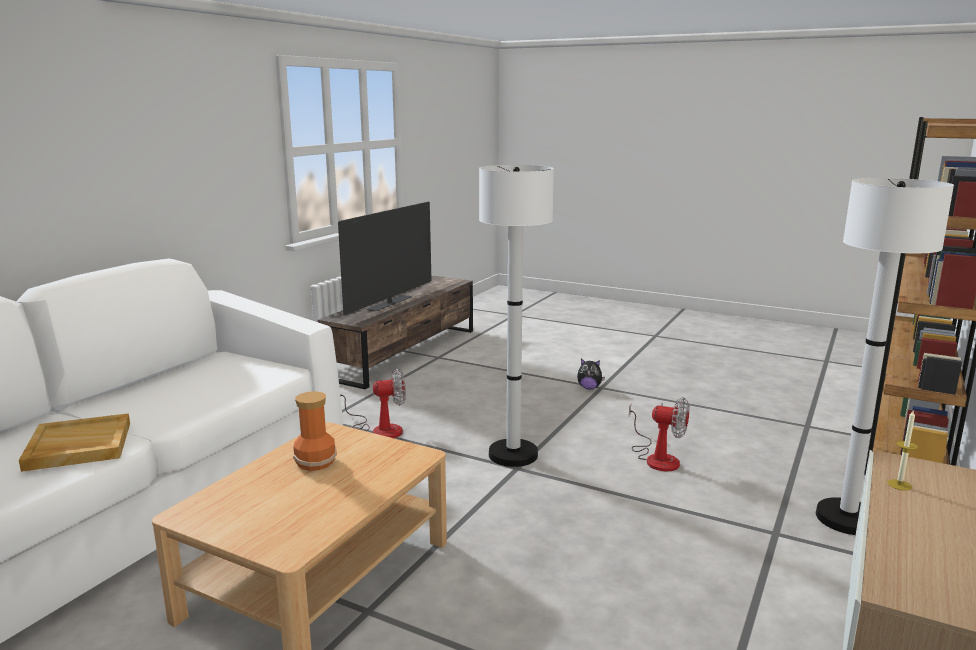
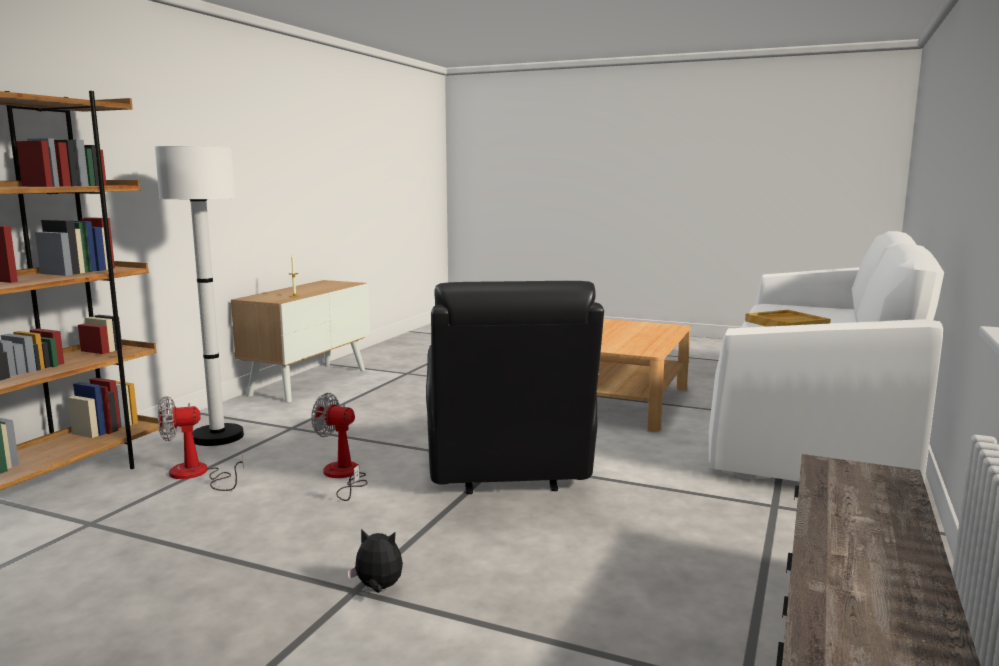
camera: 175 degrees right, 5 degrees down
vase [293,391,337,471] -> none
television [338,202,432,315] -> none
fan [340,369,406,438] -> fan moved to [158,396,244,491]
white floor lamp [479,165,554,467] -> black armchair [426,281,604,494]

